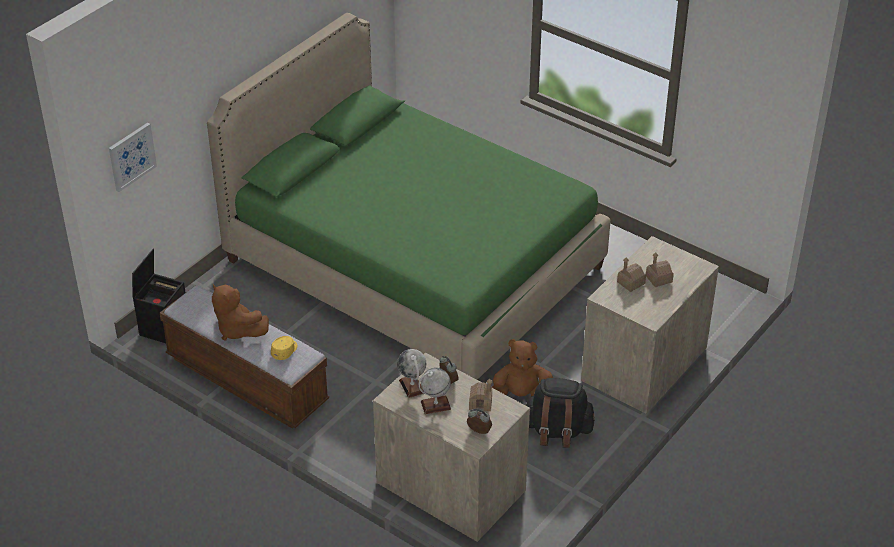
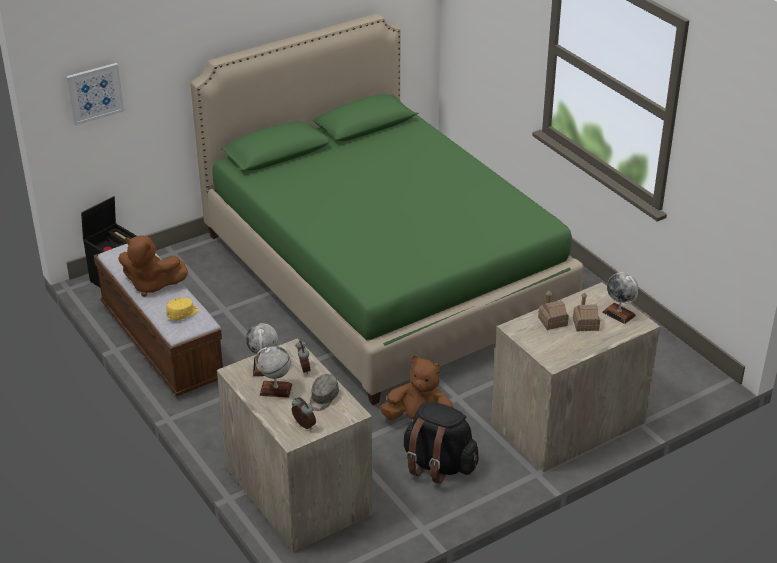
camera: 20 degrees right, 5 degrees down
brown plush toy [212,284,269,340] -> brown plush toy turned 45 degrees counterclockwise [118,235,188,297]
toy house [469,379,493,411] -> grey cap [310,374,339,411]
none -> globe [602,272,638,324]

